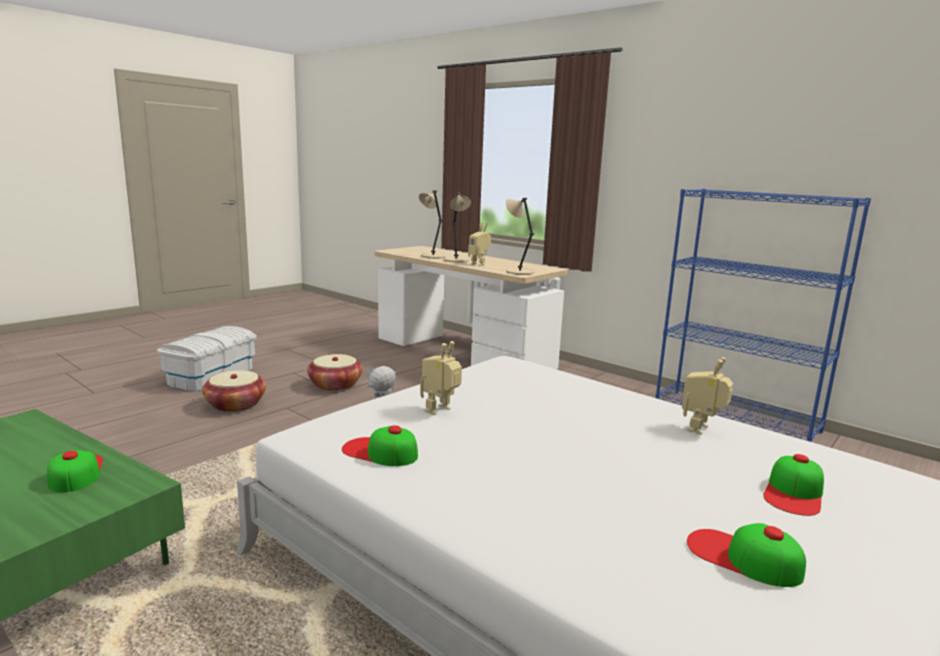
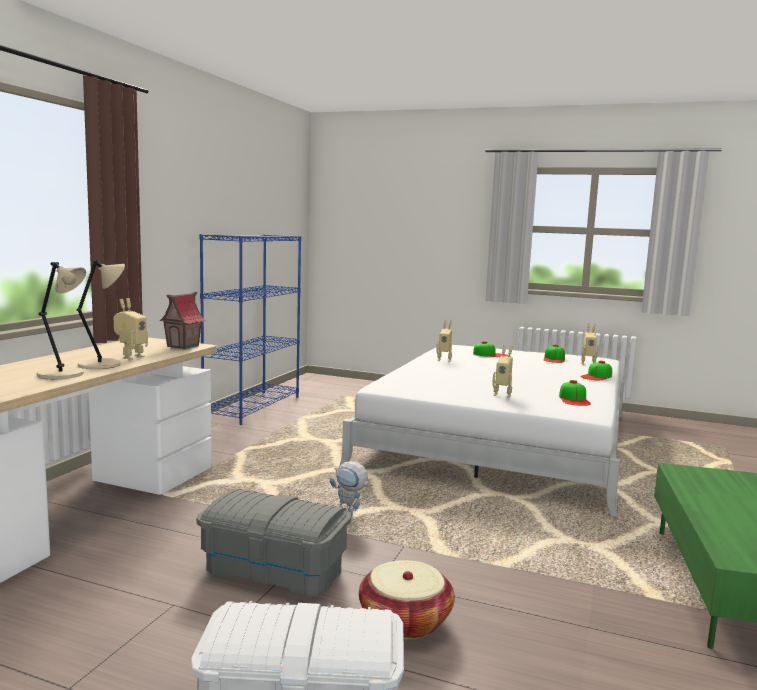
camera: 110 degrees left, 5 degrees down
cap [47,450,103,493] -> cap moved to [580,360,612,380]
basket [307,354,363,391] -> grey storage box [196,489,351,596]
beige table lamp [506,198,534,275] -> toy house [159,292,205,349]
none -> toy robot [581,323,599,364]

